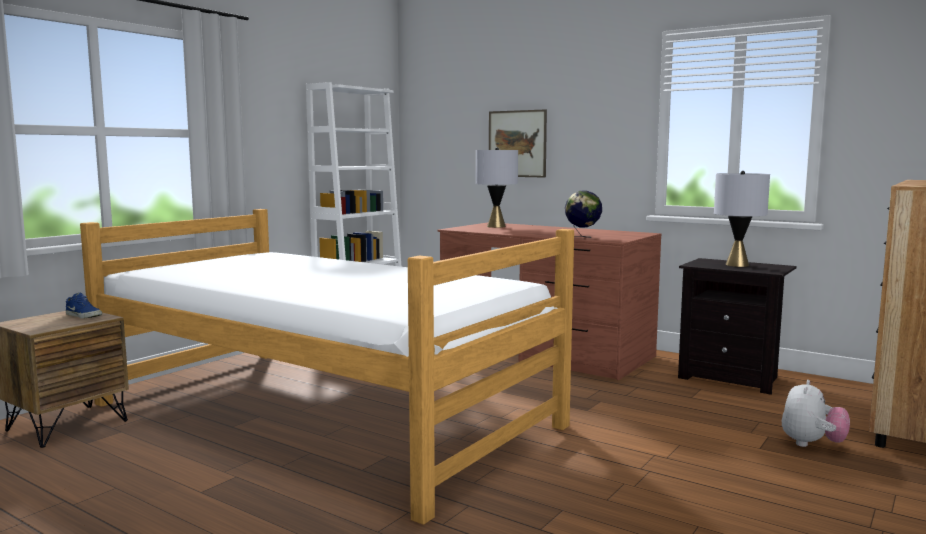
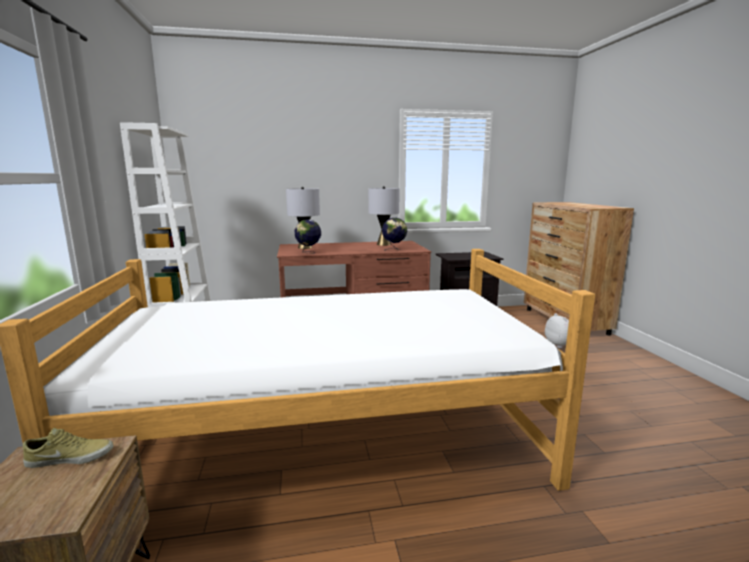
camera: 45 degrees left, 5 degrees up
blue shoe [66,293,102,319] -> beige shoe [23,428,114,468]
picture [489,109,547,178] -> none
grey table lamp [714,171,770,267] -> grey table lamp moved to [368,186,400,246]
none -> globe [295,219,321,254]

